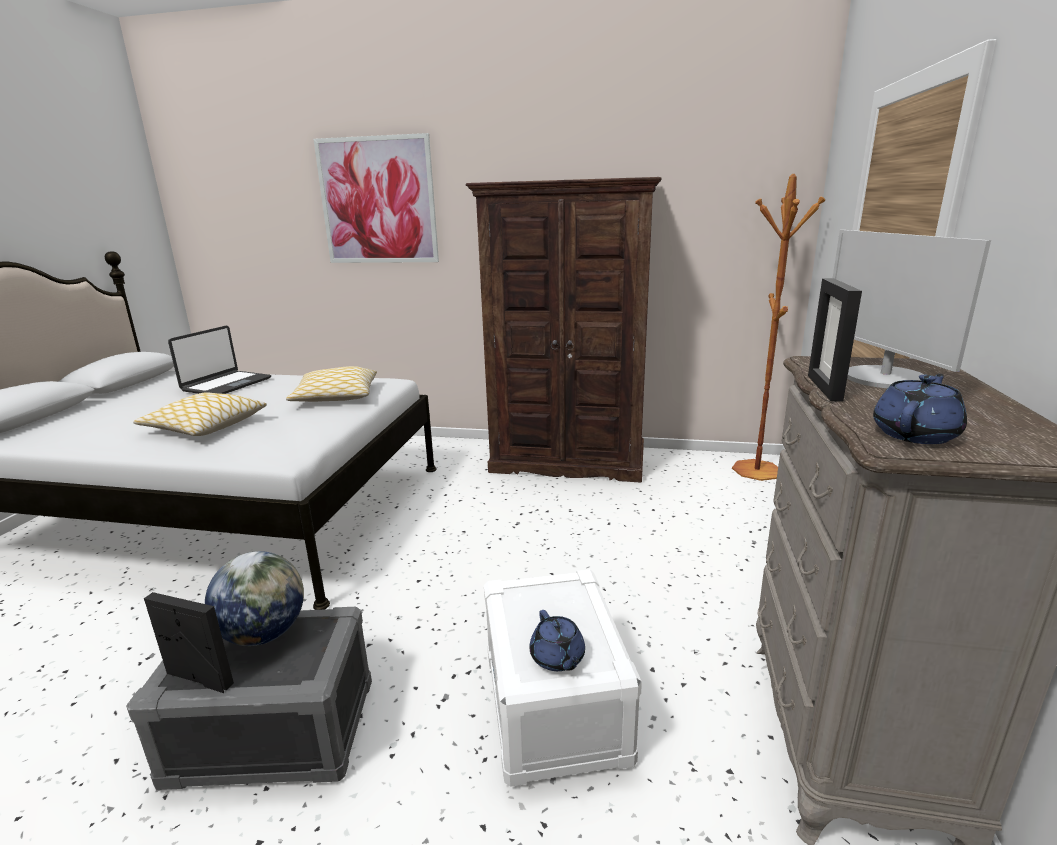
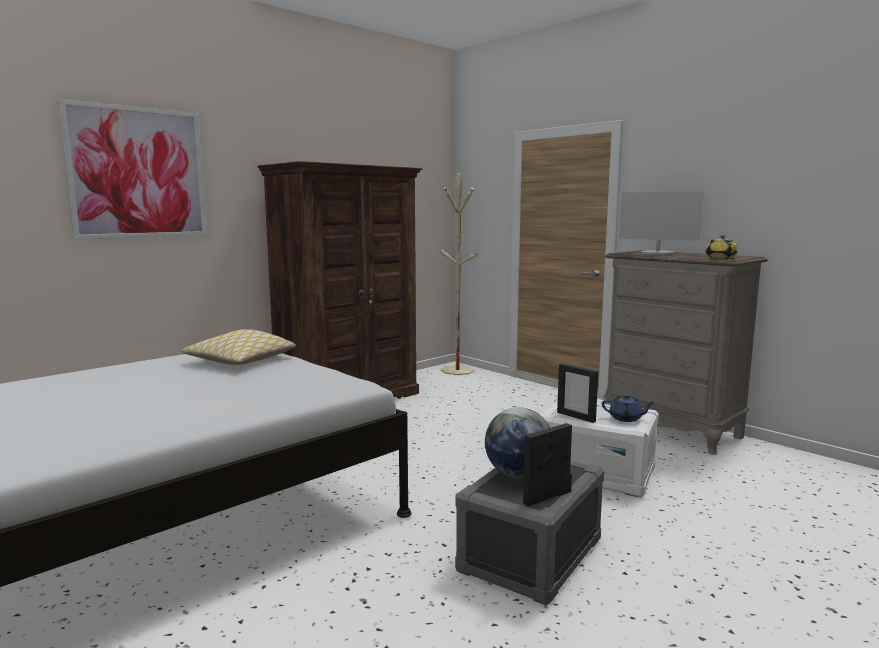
camera: 55 degrees left, 10 degrees down
pillow [133,392,267,436] -> none
laptop [168,326,271,394] -> none
orange clothes rack [732,174,825,481] -> beige clothes rack [440,173,478,375]
picture frame [808,278,862,402] -> picture frame moved to [557,363,598,423]
blue teapot [873,374,967,444] -> yellow teapot [706,235,737,259]

